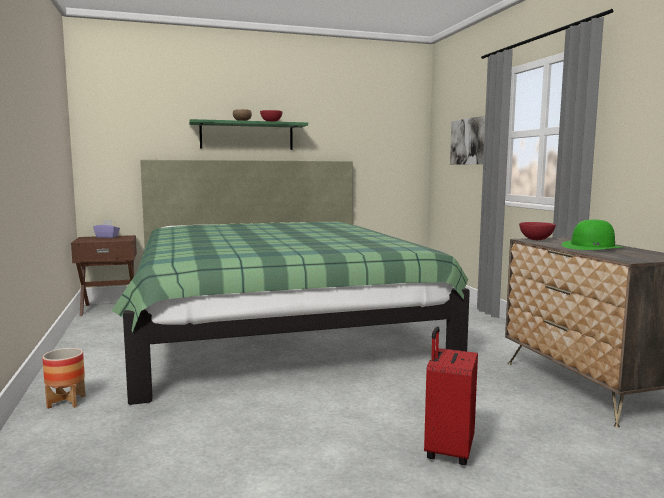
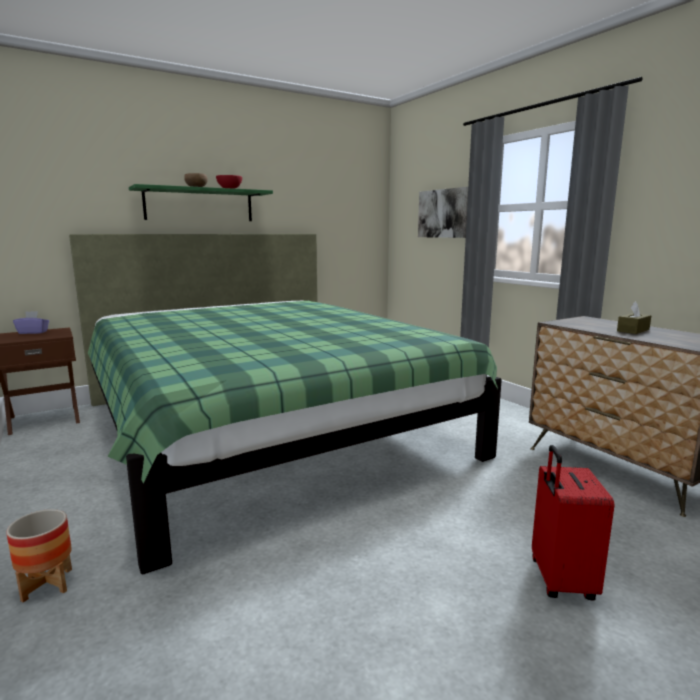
camera: 15 degrees left, 5 degrees up
red bowl [519,222,556,240] -> none
green hat [562,220,621,250] -> brown tissue box [617,301,652,334]

